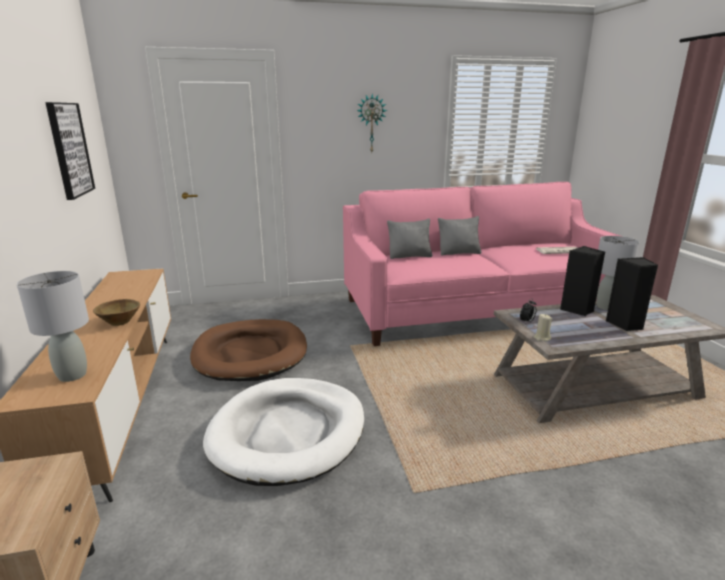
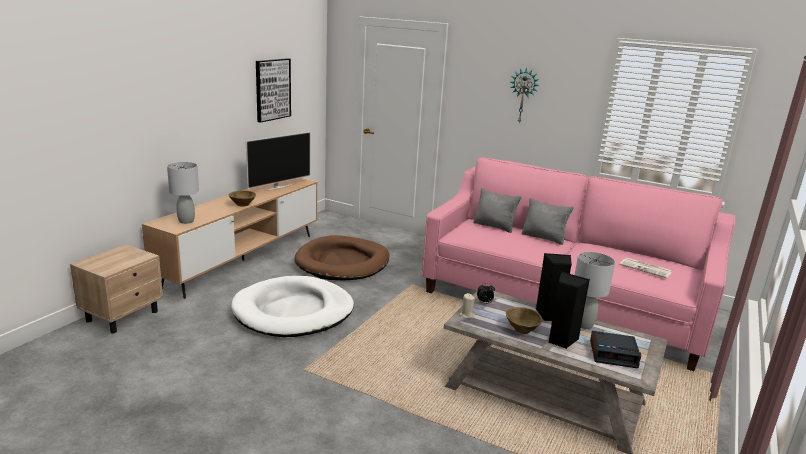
camera: 40 degrees right, 0 degrees up
none -> television [246,132,311,191]
none -> brown bowl [506,307,542,334]
none -> alarm clock [590,331,641,368]

